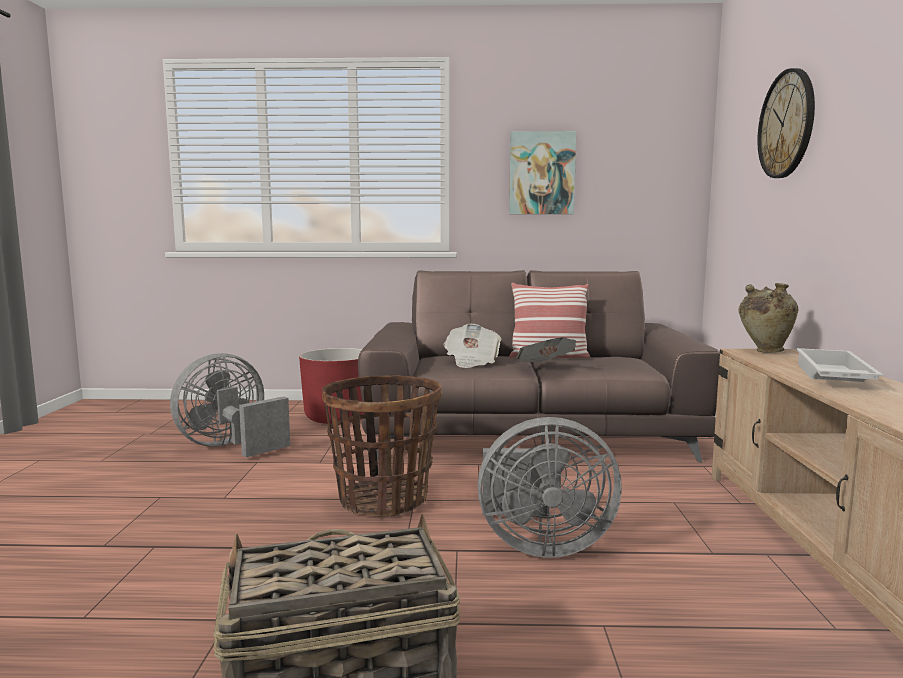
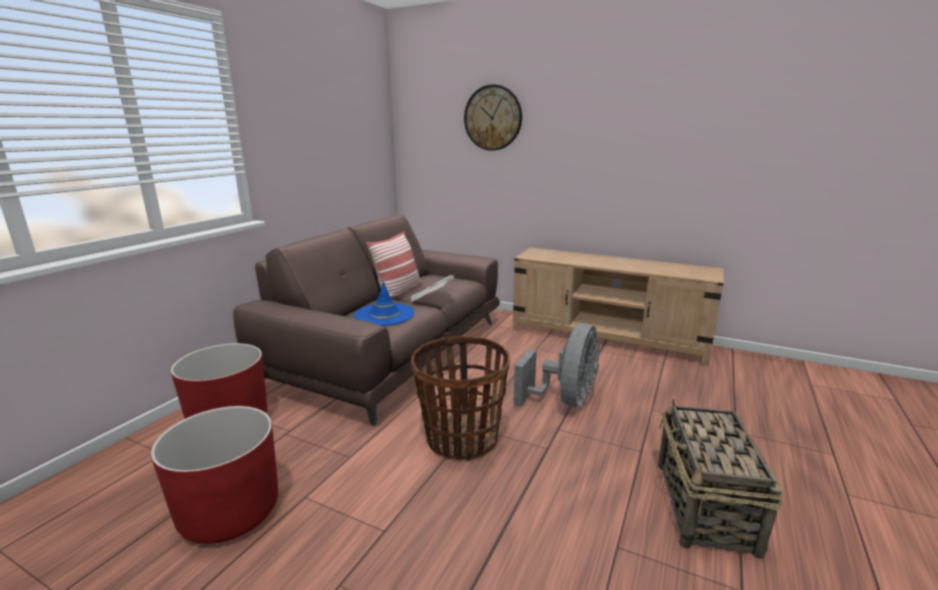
camera: 65 degrees left, 10 degrees up
grey fan [170,353,290,457] -> red planter [151,406,278,544]
newspaper [443,324,501,368] -> blue hat [354,281,415,326]
picture [509,131,576,214] -> none
beige vase [739,283,798,353] -> none
white tray [796,348,883,382] -> none

